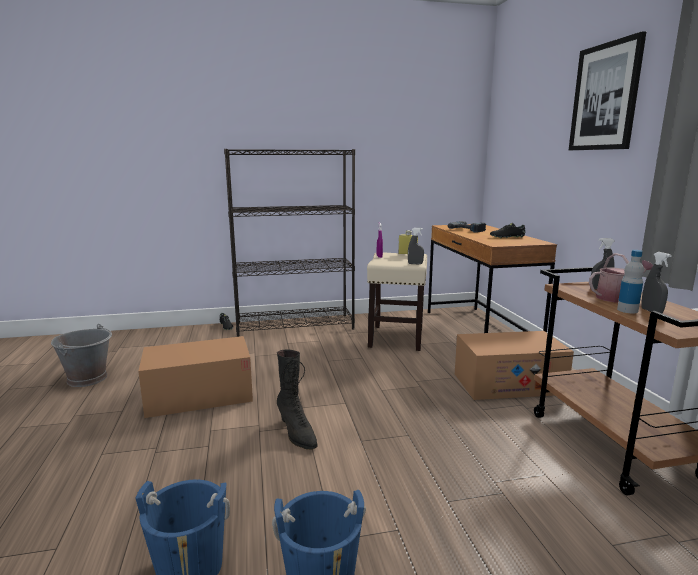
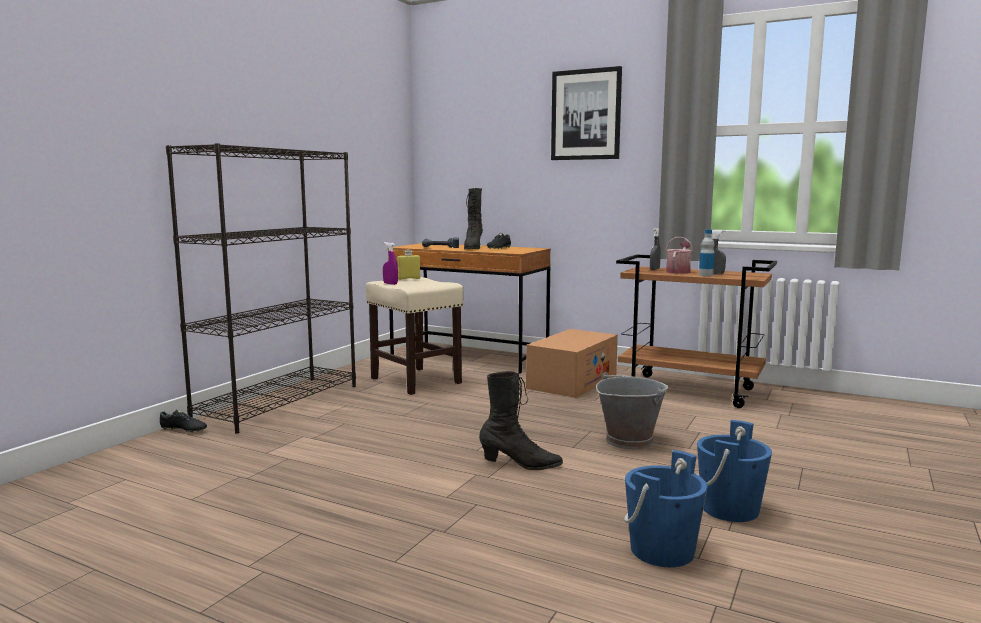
camera: 50 degrees left, 5 degrees down
grey bucket [51,324,112,387] -> grey bucket moved to [596,372,669,450]
cardboard box [138,336,253,418] -> none
grey spray bottle [408,228,424,264] -> none
none -> black boot [464,188,483,249]

